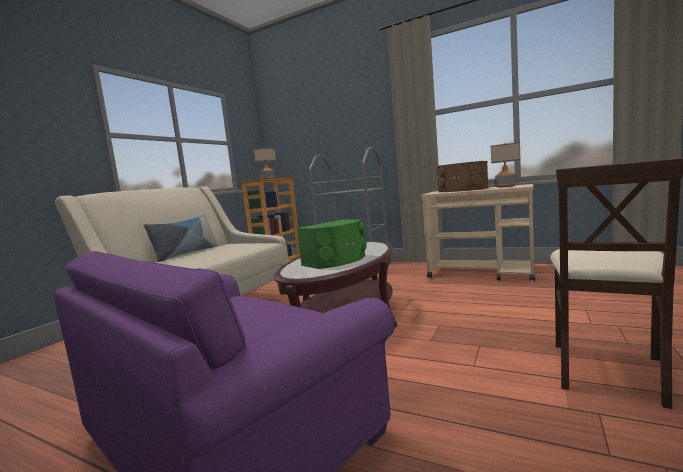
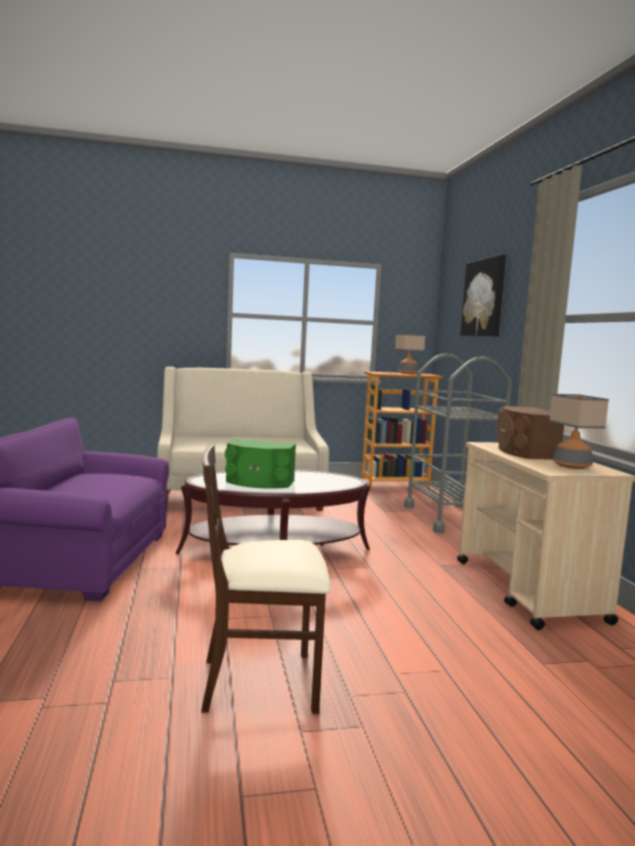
camera: 50 degrees right, 0 degrees up
pillow [143,215,219,262] -> none
none -> picture [460,254,506,336]

